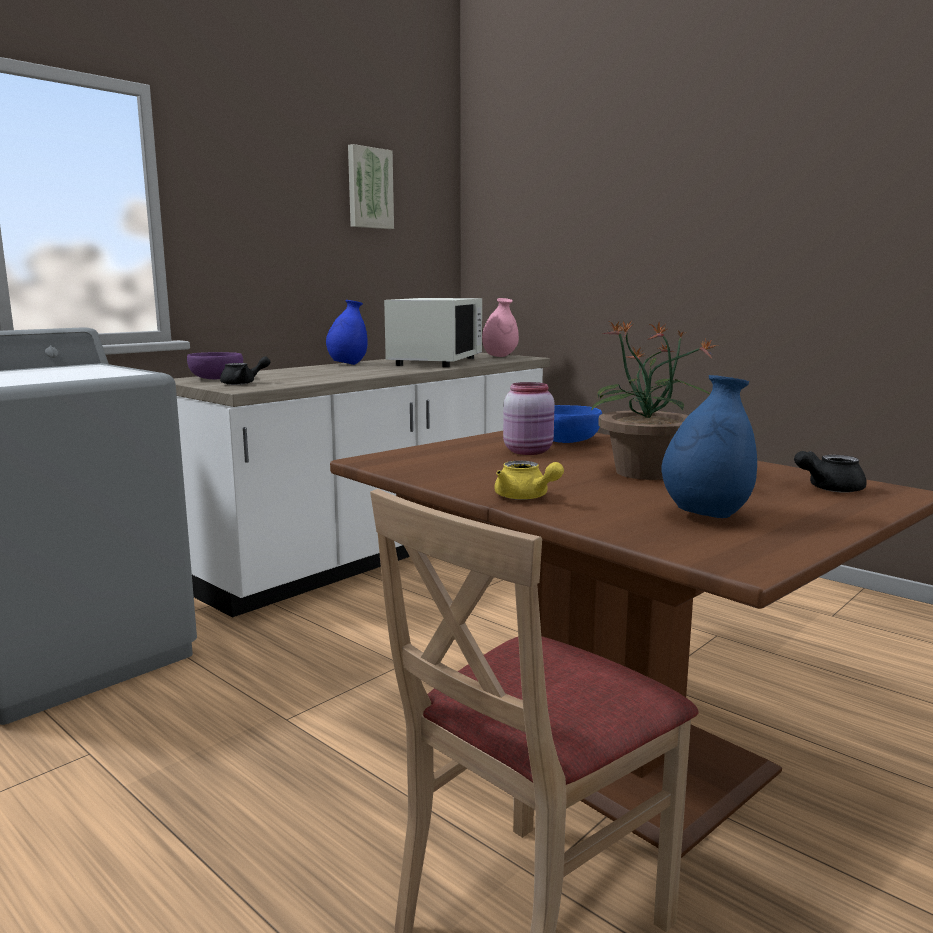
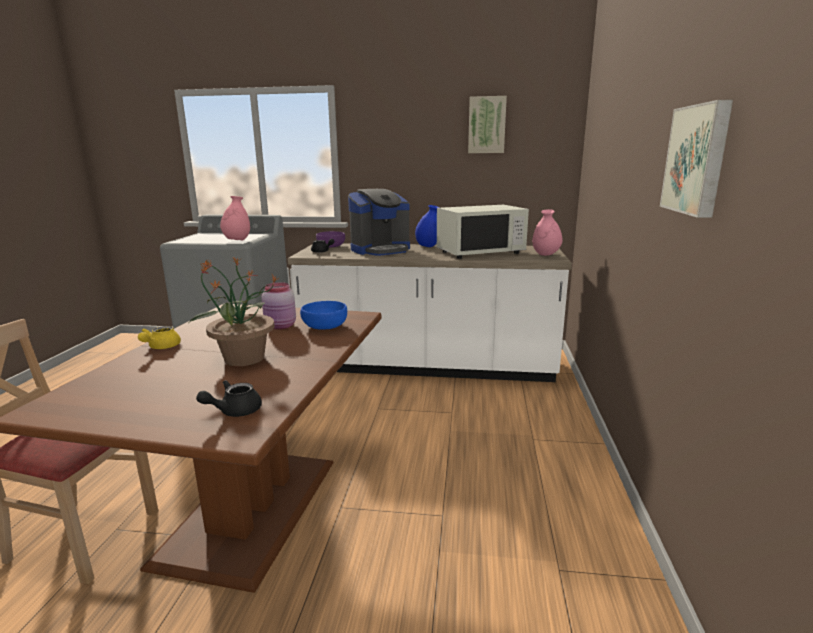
camera: 55 degrees right, 5 degrees up
blue vase [661,375,757,518] -> none
black teapot [794,451,867,493] -> black teapot turned 75 degrees counterclockwise [196,380,262,417]
none -> pink vase [220,196,250,241]
none -> coffee machine [348,189,410,256]
none -> picture [660,99,733,218]

